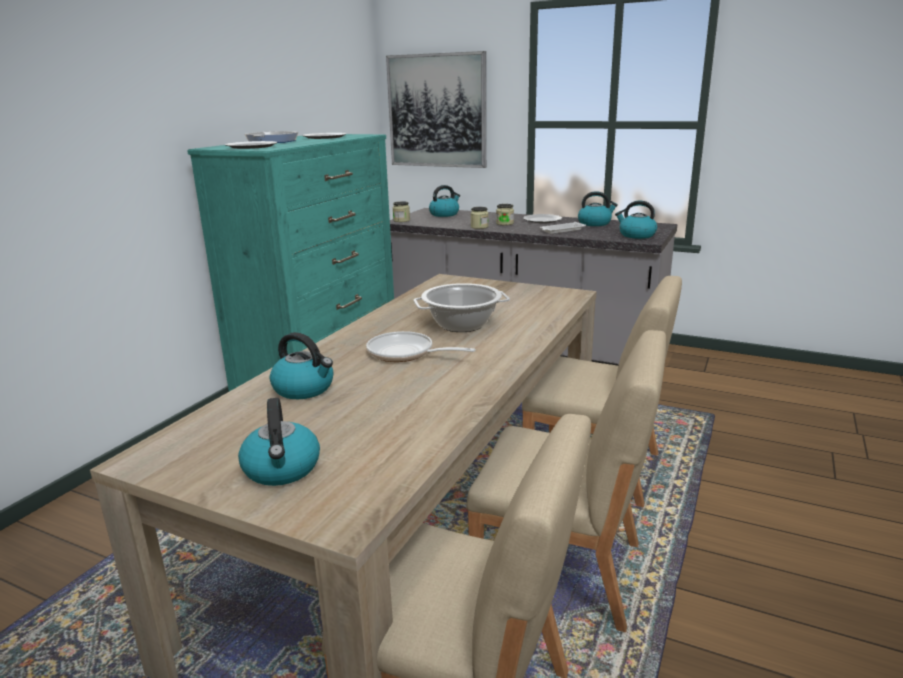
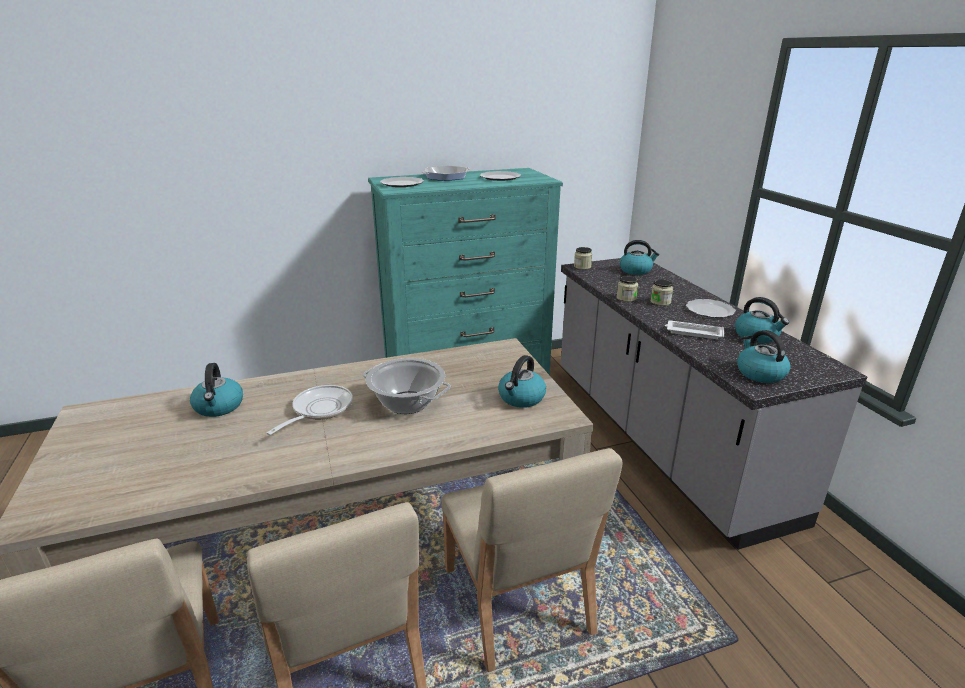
camera: 45 degrees right, 5 degrees up
kettle [238,398,320,486] -> kettle moved to [498,355,546,408]
frying pan [366,331,476,362] -> frying pan turned 45 degrees clockwise [266,385,353,435]
picture [386,51,486,168] -> none

